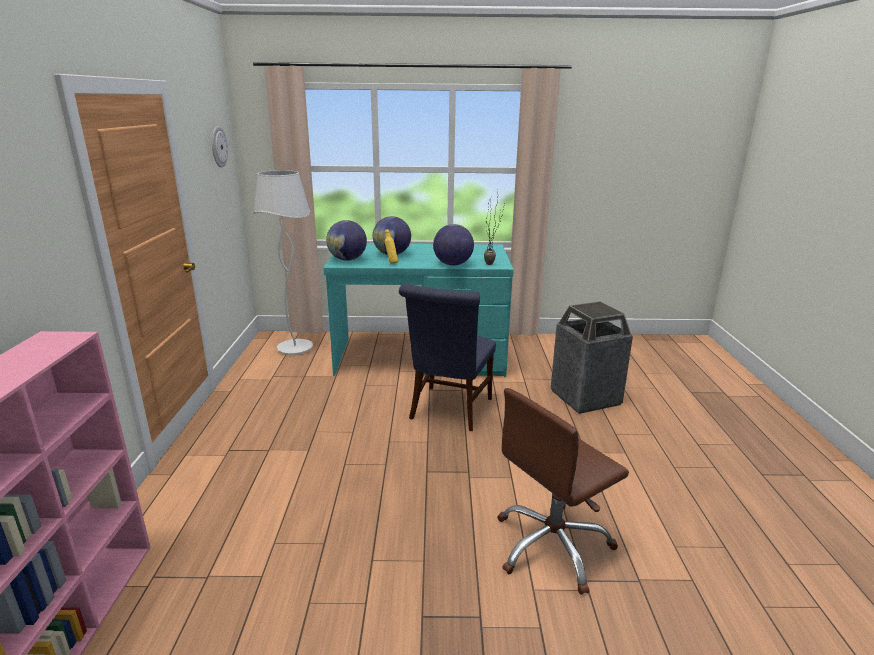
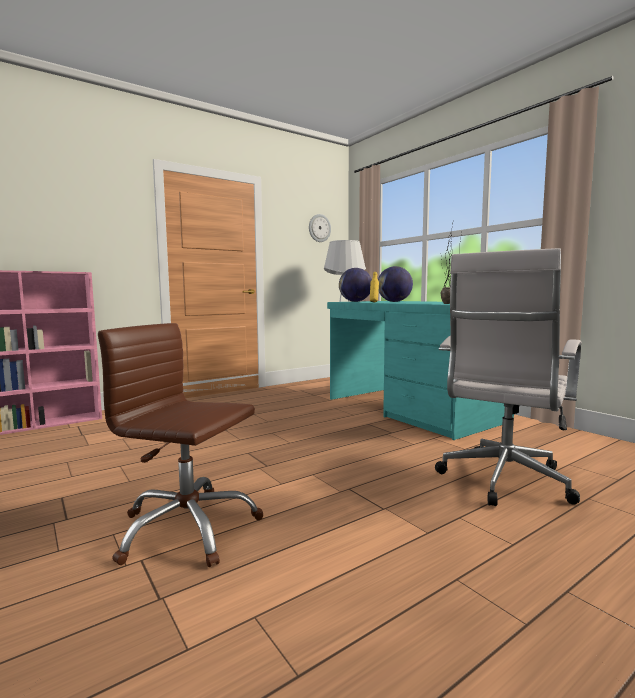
camera: 55 degrees right, 15 degrees down
blue chair [399,284,496,431] -> none
globe [433,224,474,265] -> none
trash can [551,301,633,414] -> white office chair [435,248,582,506]

